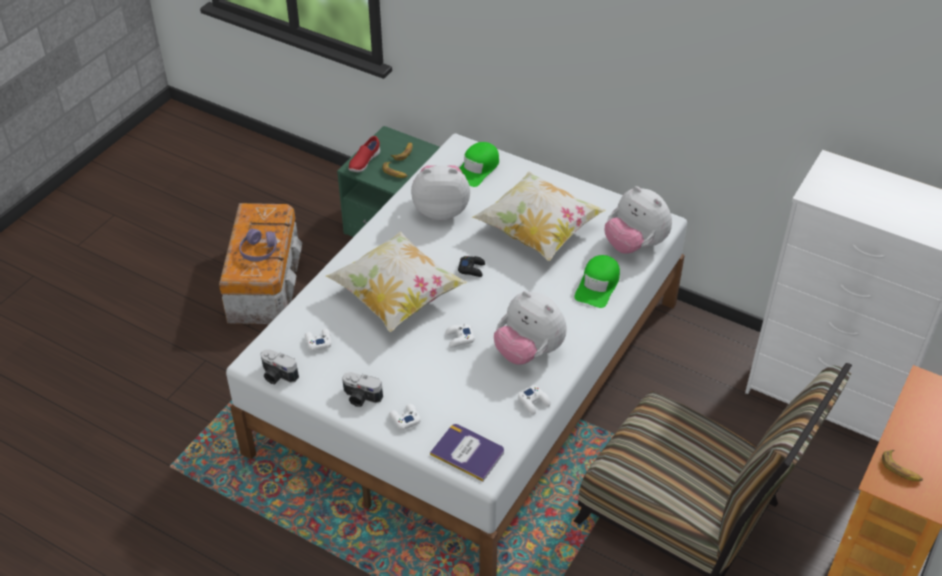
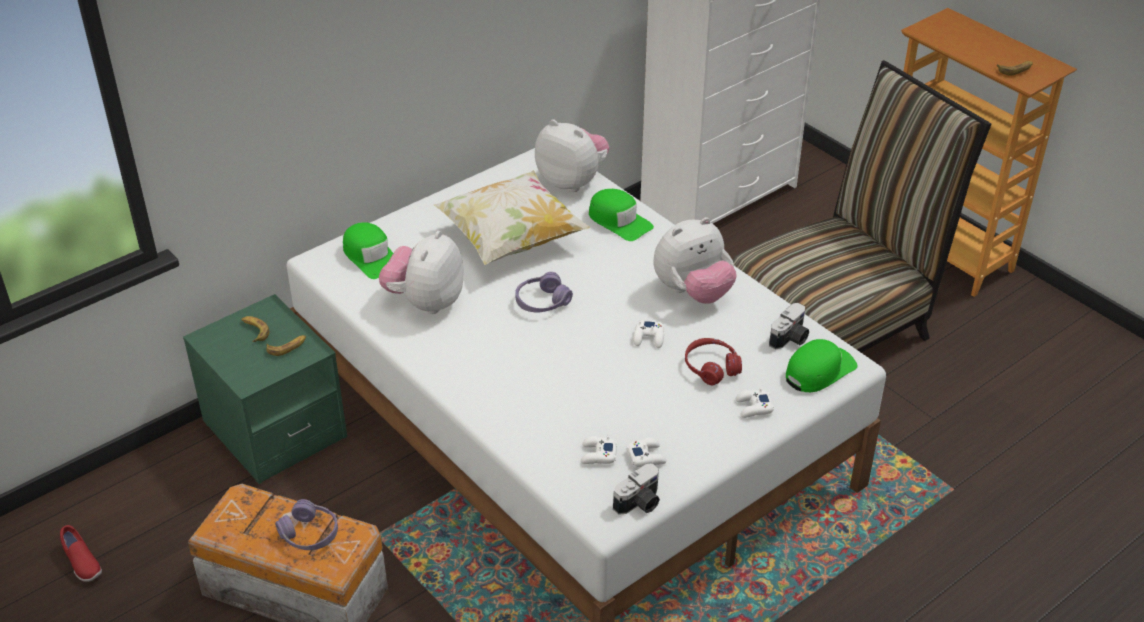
camera: 70 degrees left, 5 degrees down
pillow [326,231,467,332] -> none
camera [342,372,383,407] -> camera moved to [769,303,809,350]
red shoe [349,136,380,172] -> red shoe moved to [60,525,102,582]
book [430,424,504,481] -> green cap [786,339,858,392]
black game controller [458,256,485,277] -> purple headphones [515,272,573,312]
white game controller [518,385,551,415] -> white game controller moved to [626,438,667,467]
plush toy [605,186,672,254] -> plush toy turned 120 degrees counterclockwise [535,119,609,192]
none -> red headphones [685,338,742,385]

